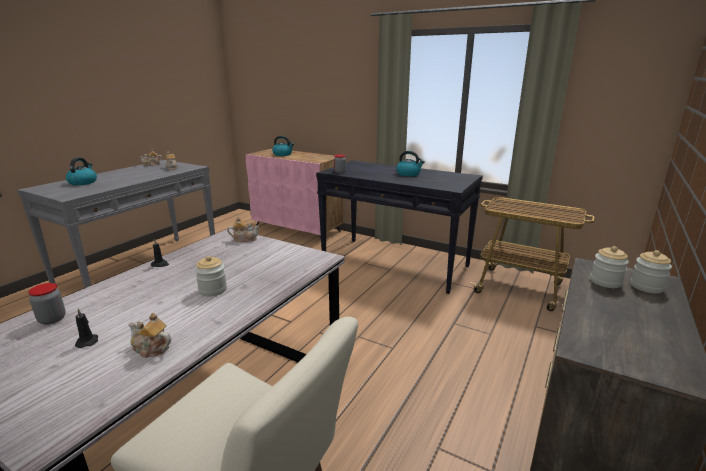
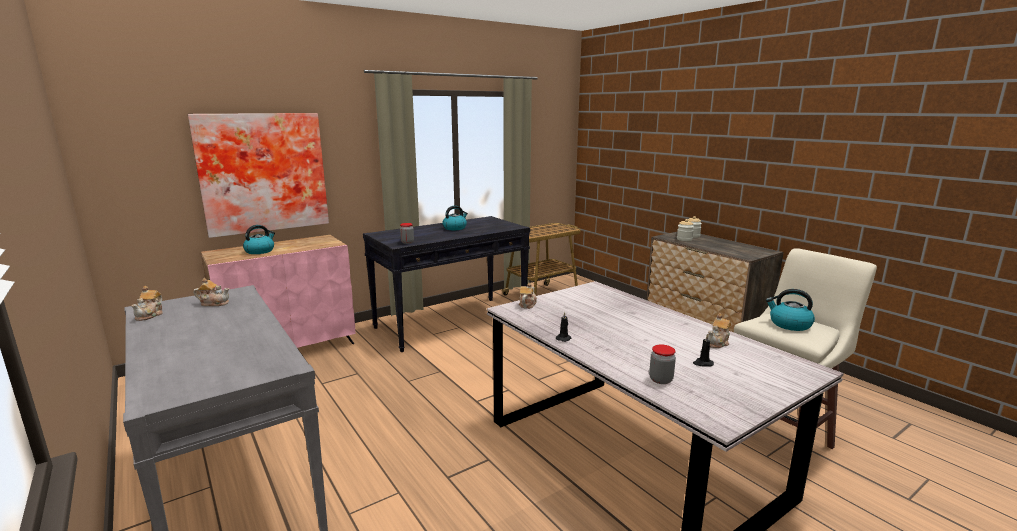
camera: 65 degrees left, 5 degrees down
kettle [66,157,97,185] -> kettle moved to [766,289,815,331]
jar [195,256,227,297] -> none
none -> picture [188,113,329,238]

